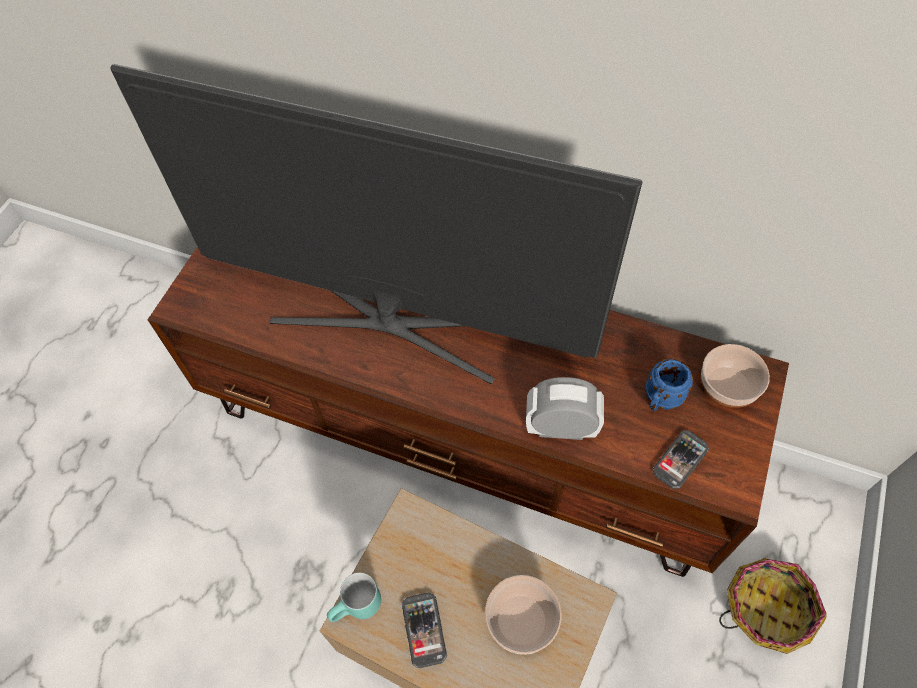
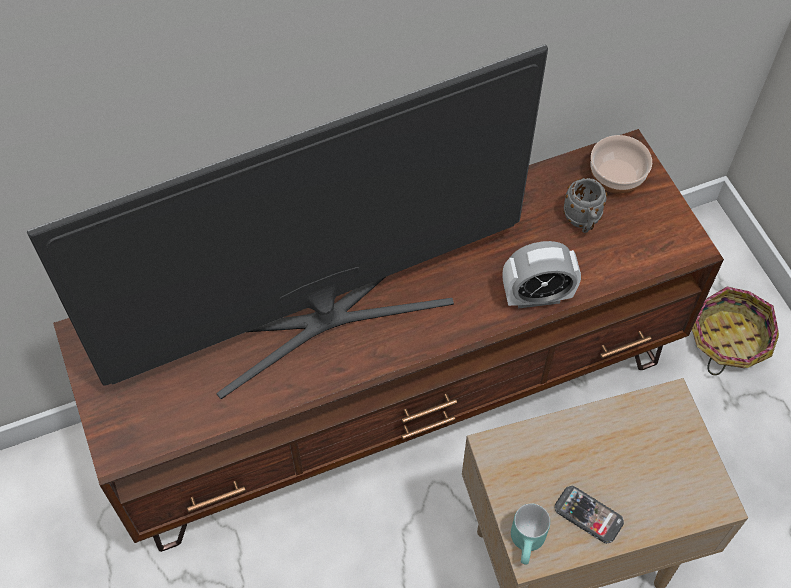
camera: 45 degrees left, 0 degrees up
bowl [485,575,561,655] -> none
alarm clock [526,377,604,440] -> alarm clock turned 150 degrees counterclockwise [502,241,581,309]
blue mug [645,359,694,411] -> grey mug [564,178,607,233]
phone [652,430,709,489] -> none

